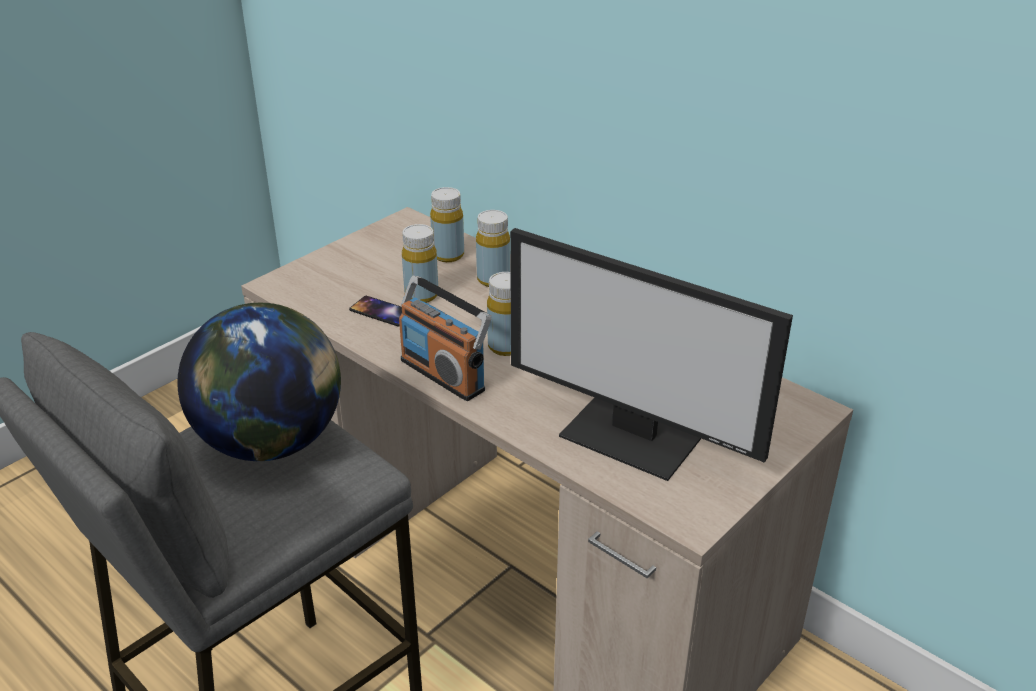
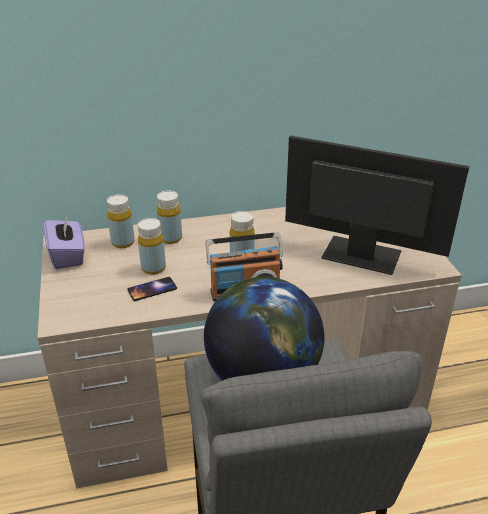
camera: 55 degrees left, 0 degrees up
monitor [510,228,793,481] -> monitor turned 135 degrees counterclockwise [285,136,470,275]
none -> purple tissue box [44,215,85,269]

